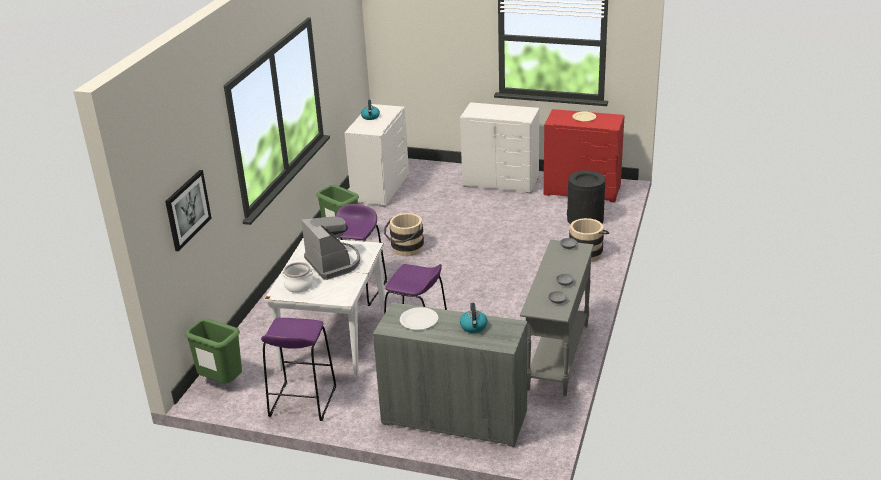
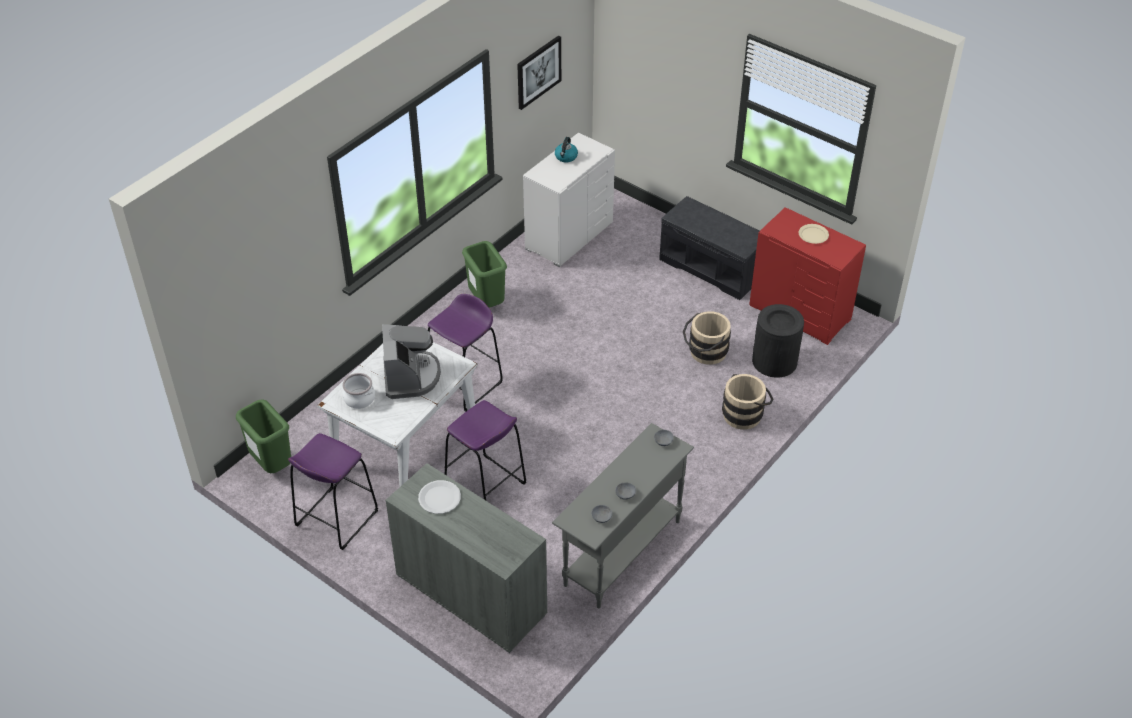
camera: 20 degrees right, 15 degrees up
picture [165,170,211,251] -> picture moved to [517,35,561,110]
beige bucket [384,213,424,256] -> beige bucket moved to [683,311,731,365]
white dresser [460,102,539,194] -> grey bench [659,196,759,300]
kettle [460,303,487,333] -> none

